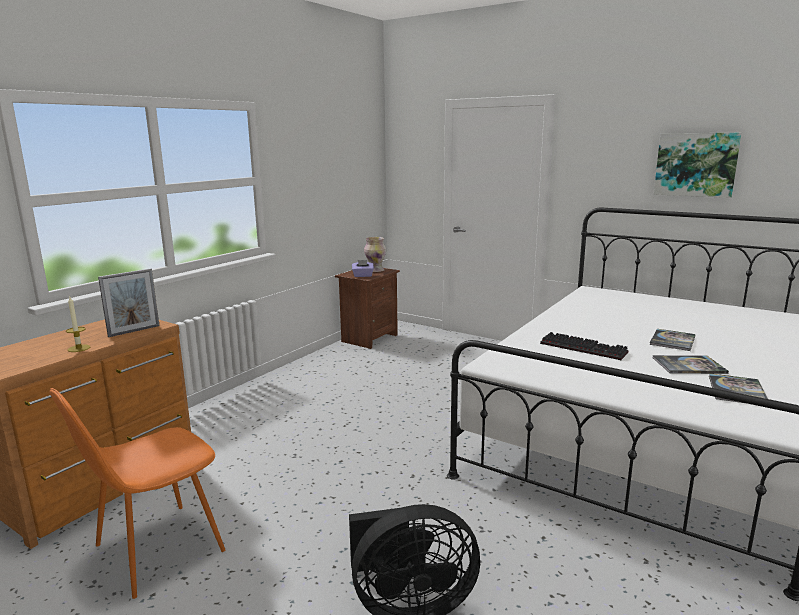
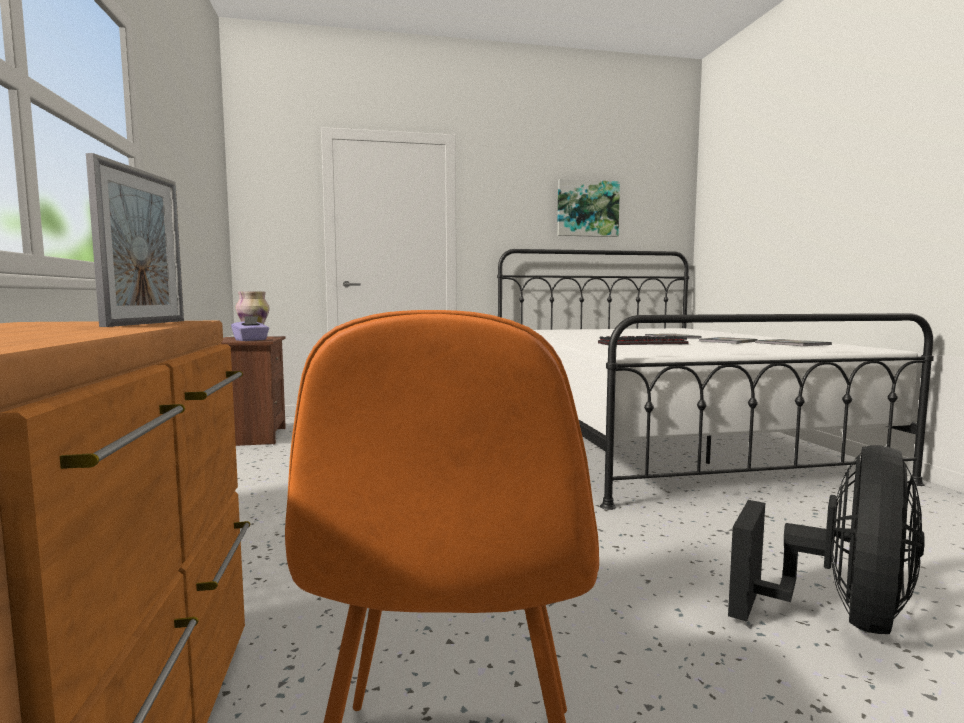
camera: 45 degrees left, 10 degrees down
candle [66,297,91,352] -> none

